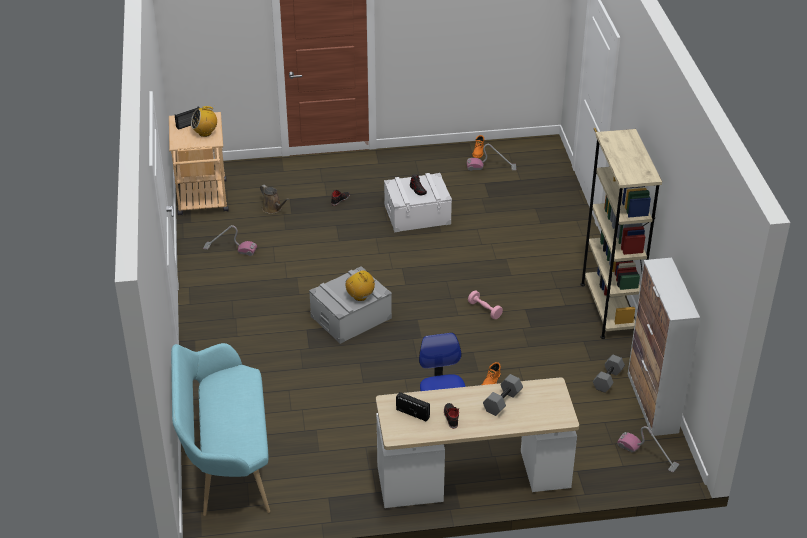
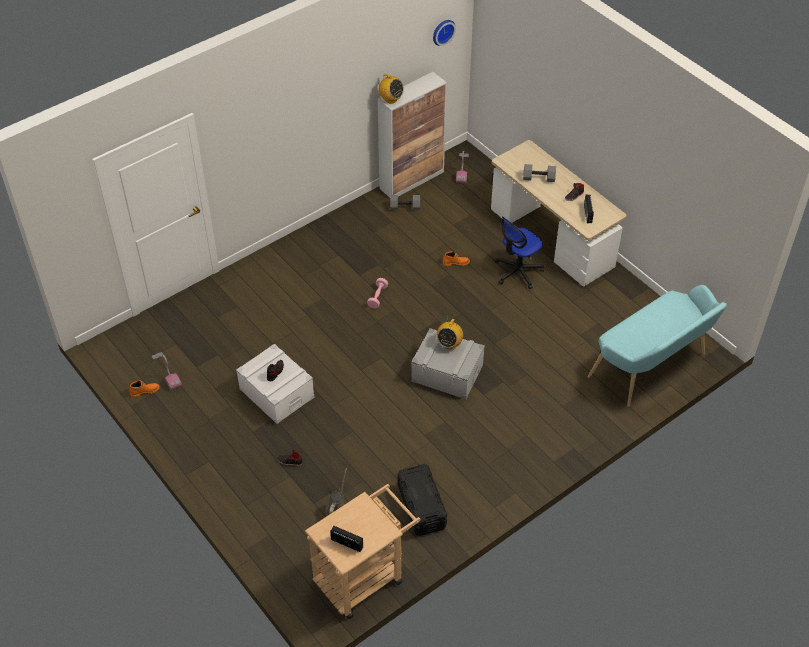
camera: 120 degrees left, 10 degrees up
radio [191,106,217,137] -> radio moved to [379,74,404,103]
vacuum cleaner [203,225,257,256] -> black storage box [397,464,447,536]
beige bookcase [580,129,662,339] -> none
none -> wall clock [433,20,456,46]

